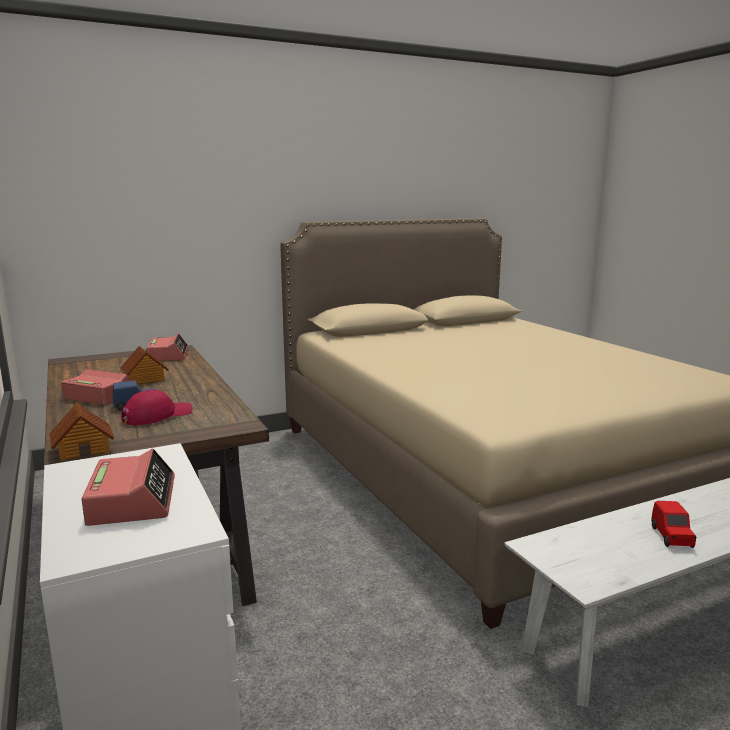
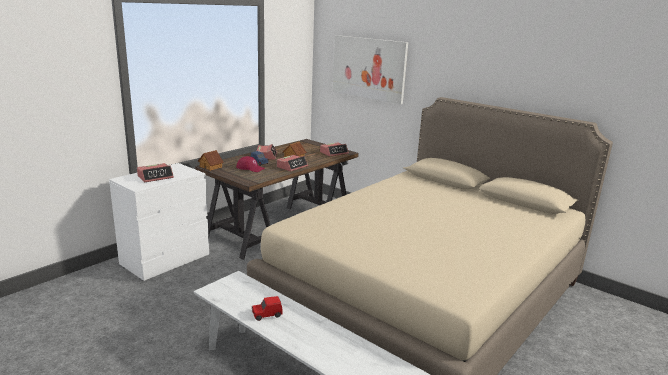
camera: 65 degrees right, 5 degrees up
none -> alarm clock [277,155,308,171]
none -> picture [333,35,408,104]

